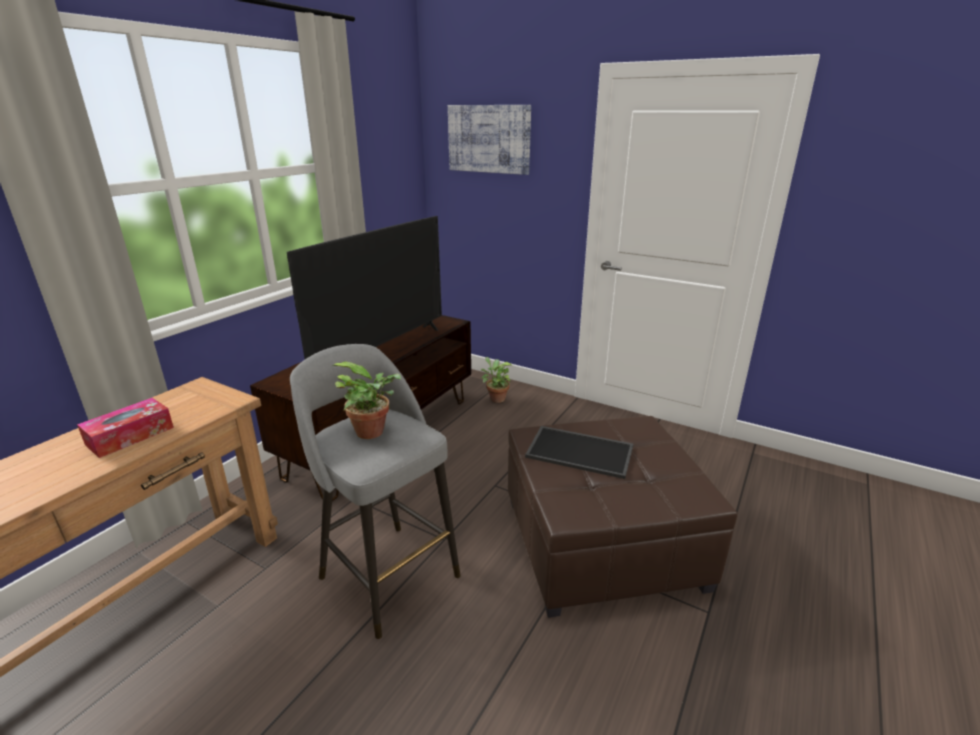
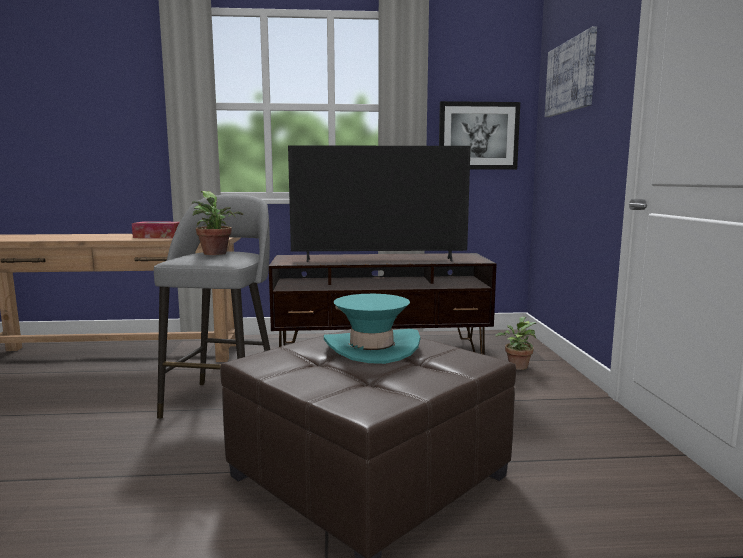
camera: 55 degrees right, 15 degrees down
tray [525,426,633,479] -> turquoise hat [324,294,420,364]
none -> picture [439,101,520,170]

